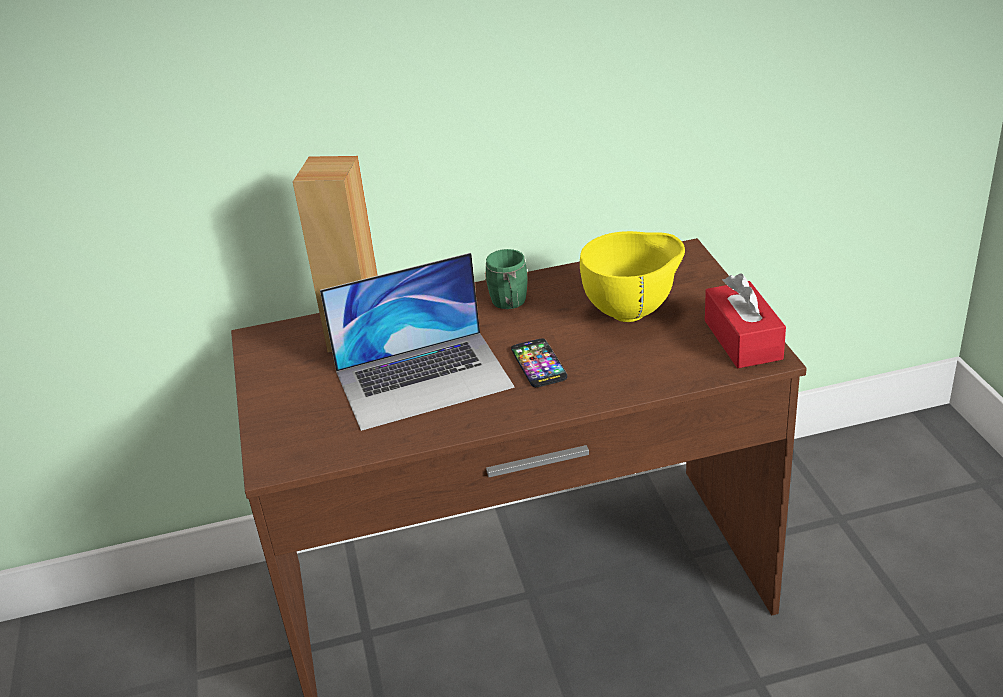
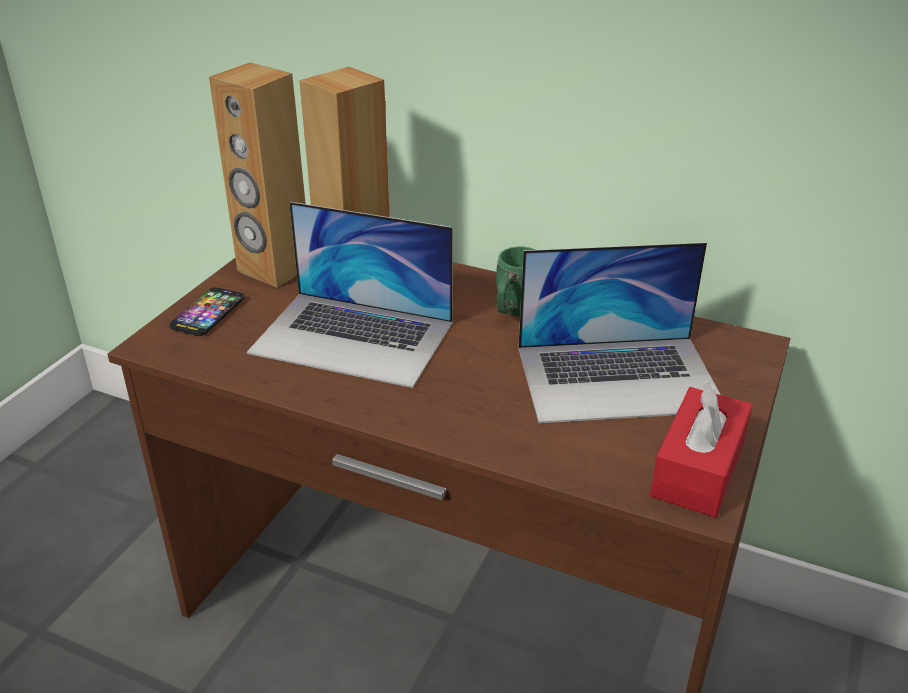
camera: 35 degrees right, 0 degrees up
phone [511,339,567,387] -> phone moved to [170,287,245,336]
yellow bowl [580,231,685,322] -> laptop [518,242,721,423]
none -> brown speaker [209,63,306,287]

